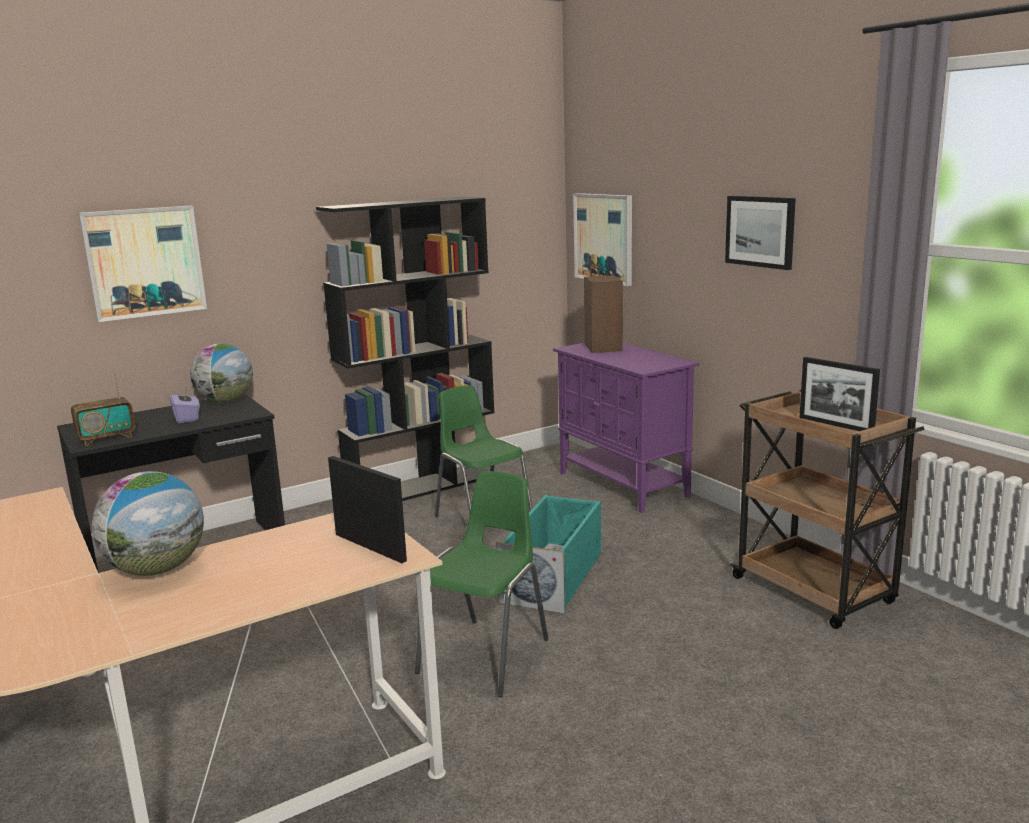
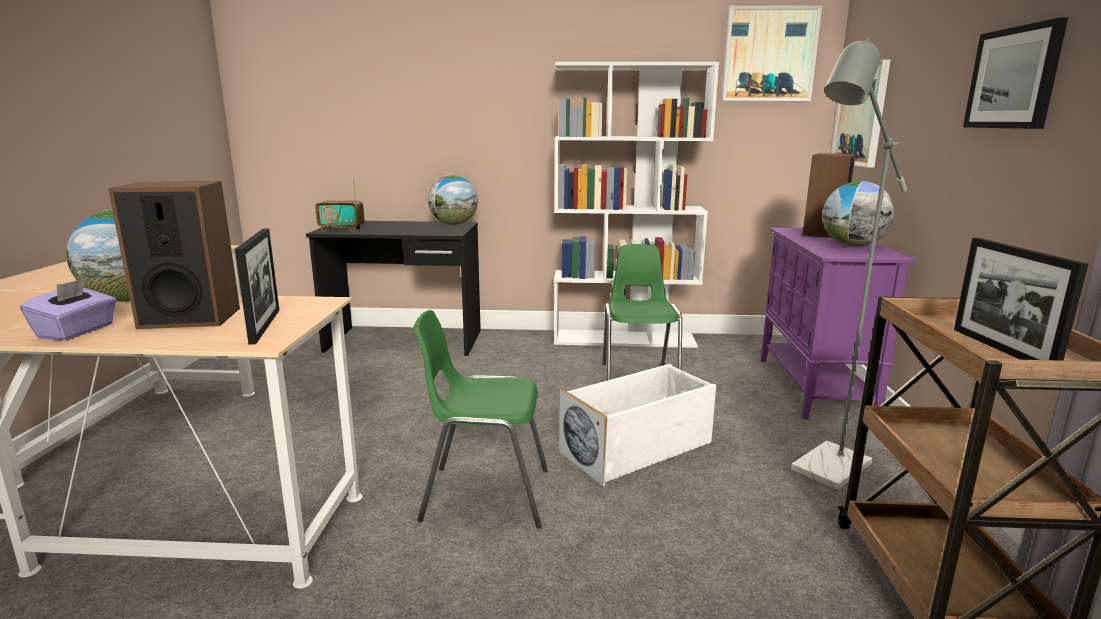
camera: 35 degrees right, 0 degrees up
picture [78,206,207,322] -> picture moved to [722,5,822,101]
purple tissue box [169,388,200,423] -> purple tissue box moved to [20,278,117,341]
black bookcase [316,197,495,501] -> white bookcase [554,62,719,348]
green chair [415,471,549,697] -> green chair turned 150 degrees counterclockwise [413,310,548,529]
turquoise storage box [496,495,601,614] -> white storage box [559,364,716,486]
none -> speaker [108,181,240,329]
none -> grey floor lamp [791,38,907,490]
none -> globe [823,181,894,246]

